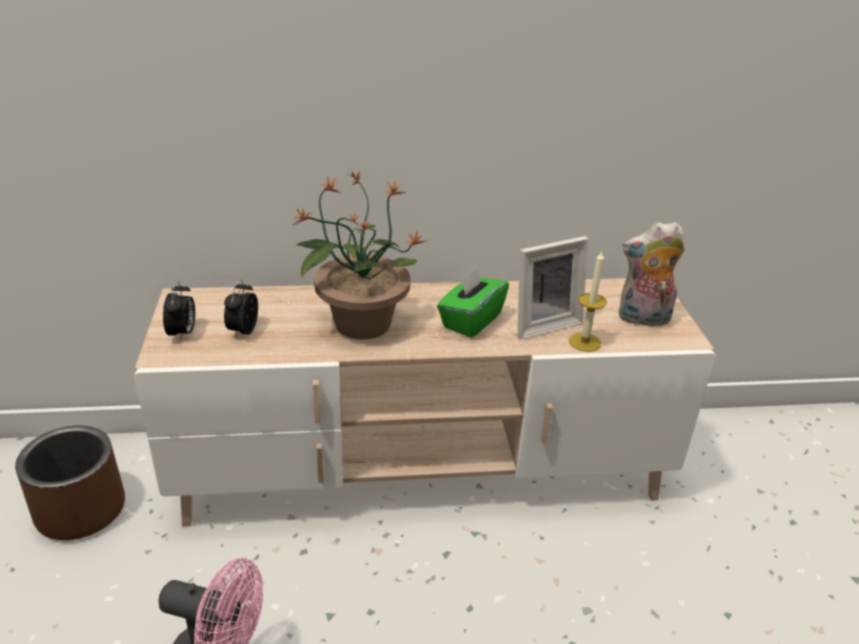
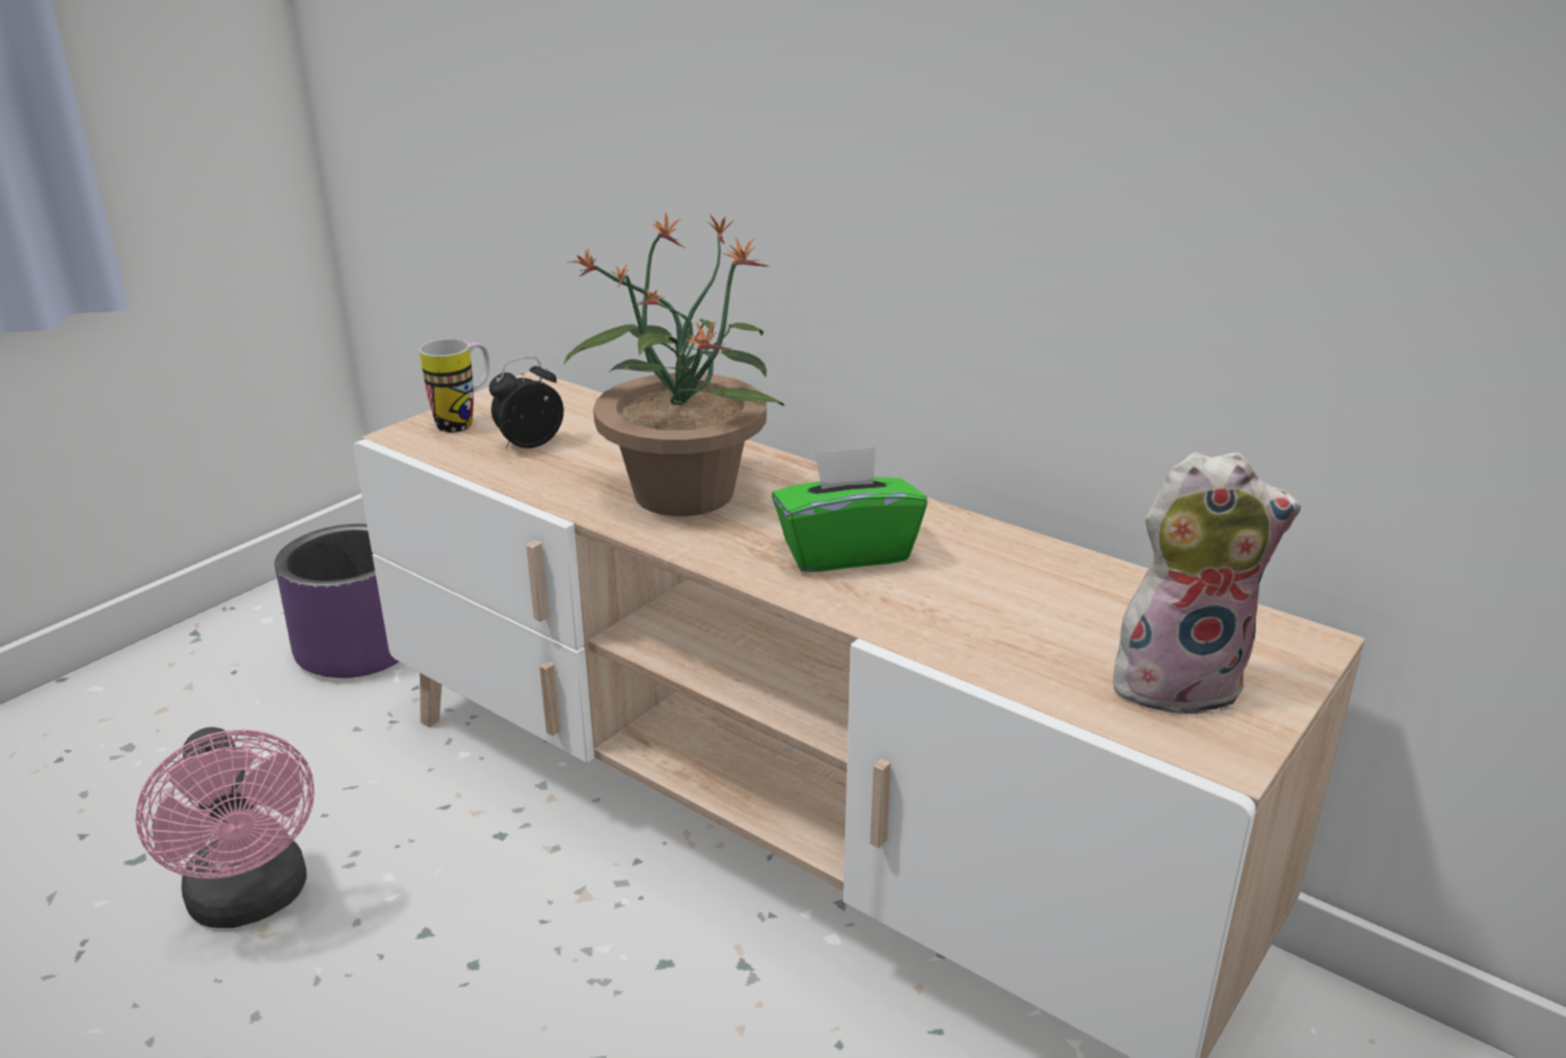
camera: 45 degrees right, 5 degrees down
brown planter [15,425,125,540] -> purple planter [274,524,399,678]
alarm clock [163,281,195,342] -> mug [420,339,490,432]
picture frame [518,236,588,340] -> none
candle [569,251,607,352] -> none
plush toy [618,222,685,326] -> plush toy turned 135 degrees clockwise [1113,452,1301,717]

